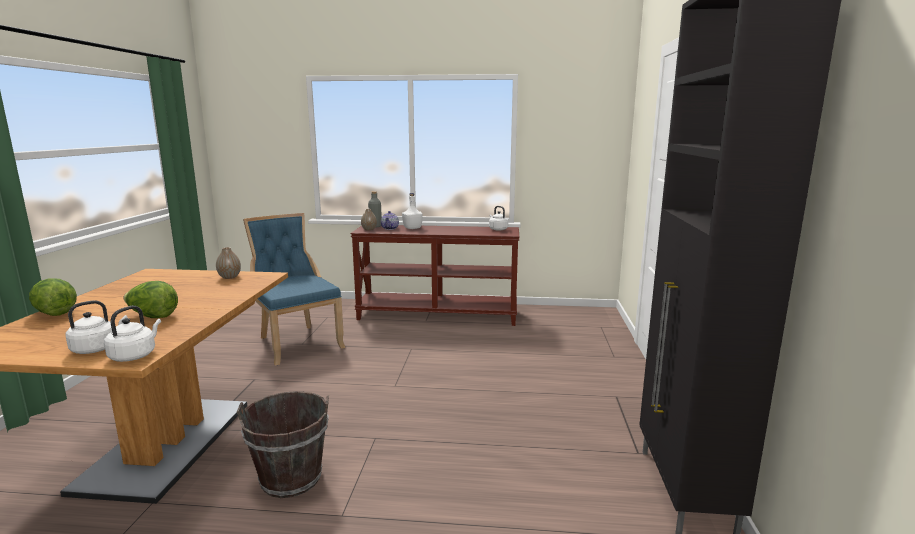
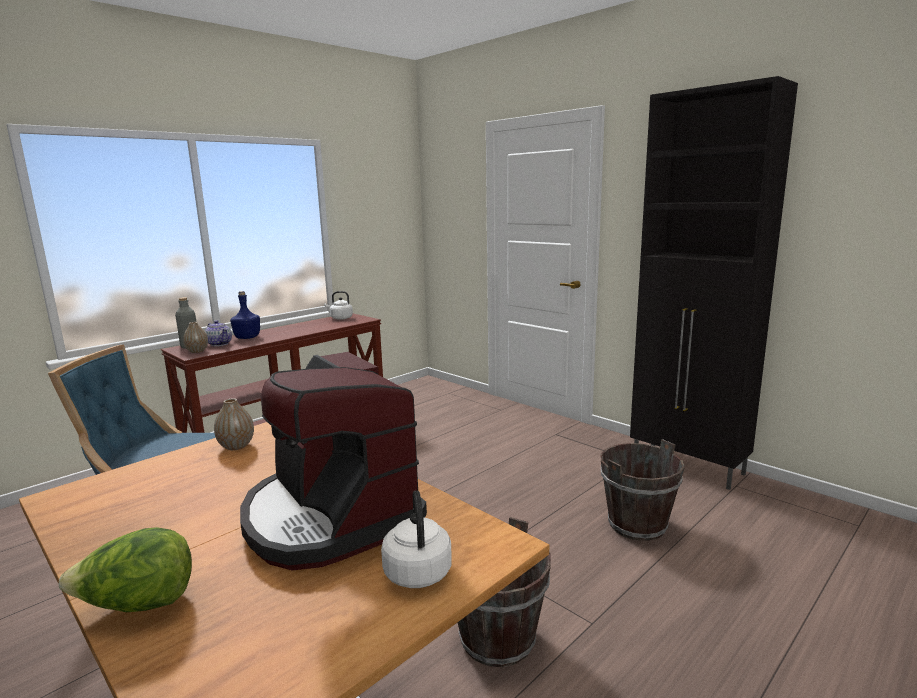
camera: 50 degrees left, 0 degrees up
white kettle [104,306,161,362] -> none
lettuce [123,281,178,318] -> coffee machine [240,352,427,570]
white bottle [402,193,423,229] -> blue bottle [230,291,260,339]
none -> brown bucket [600,439,685,541]

